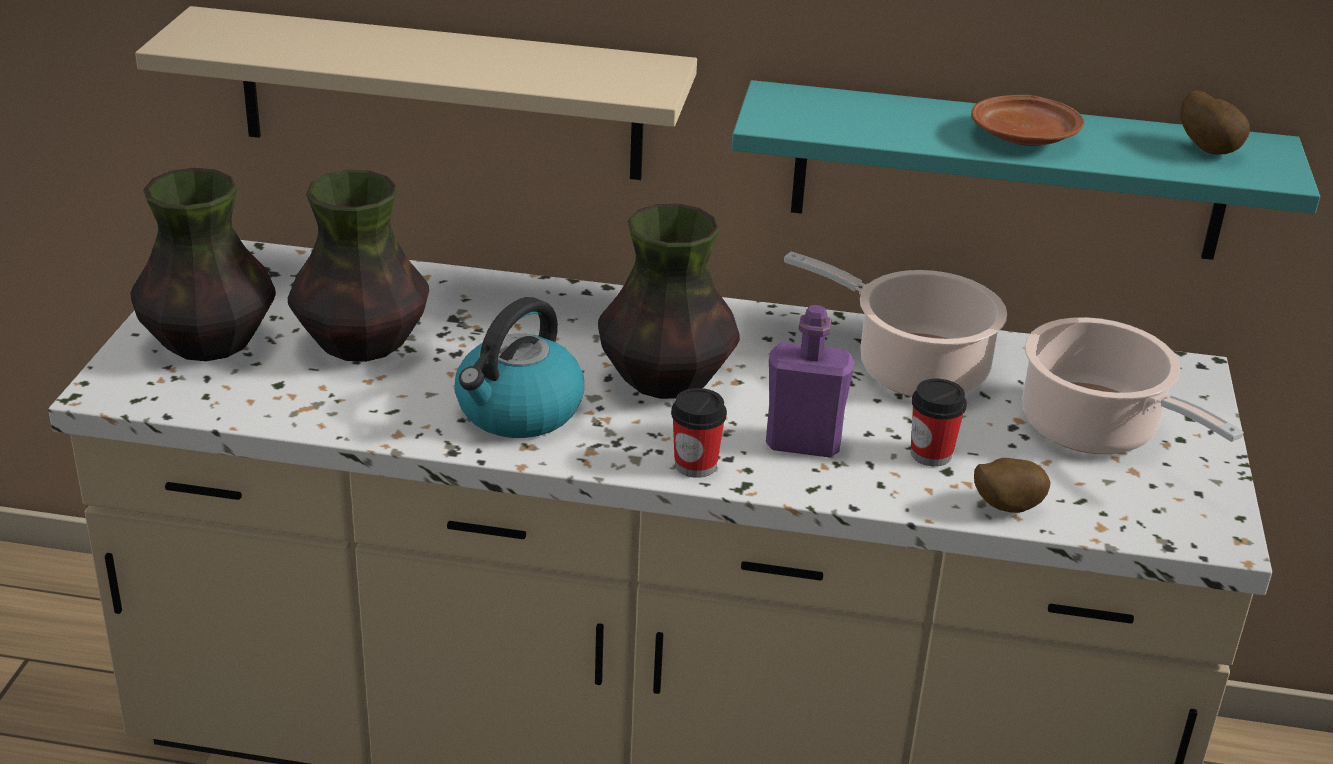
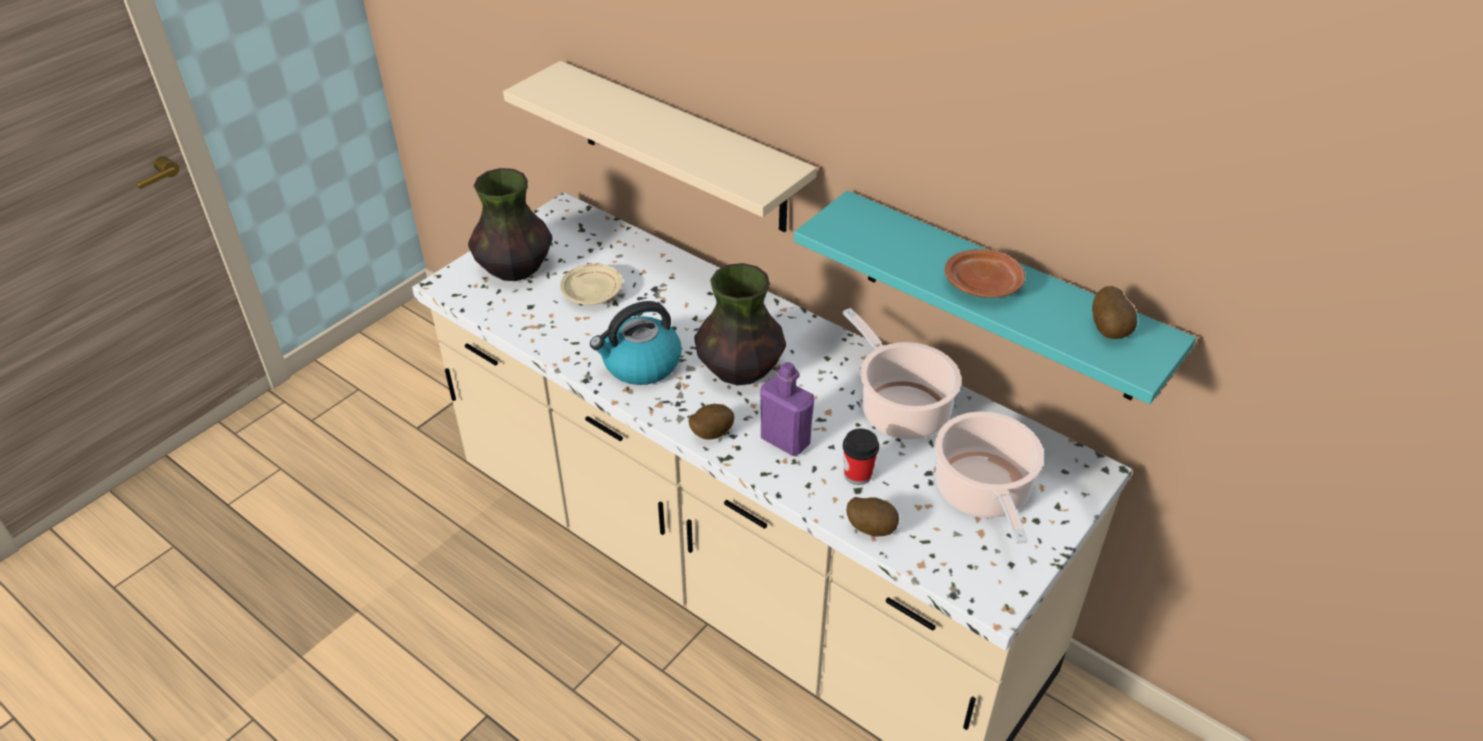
camera: 30 degrees right, 10 degrees up
vase [288,170,429,362] -> beige plate [560,264,623,305]
cup [671,388,727,478] -> potato [689,404,734,440]

